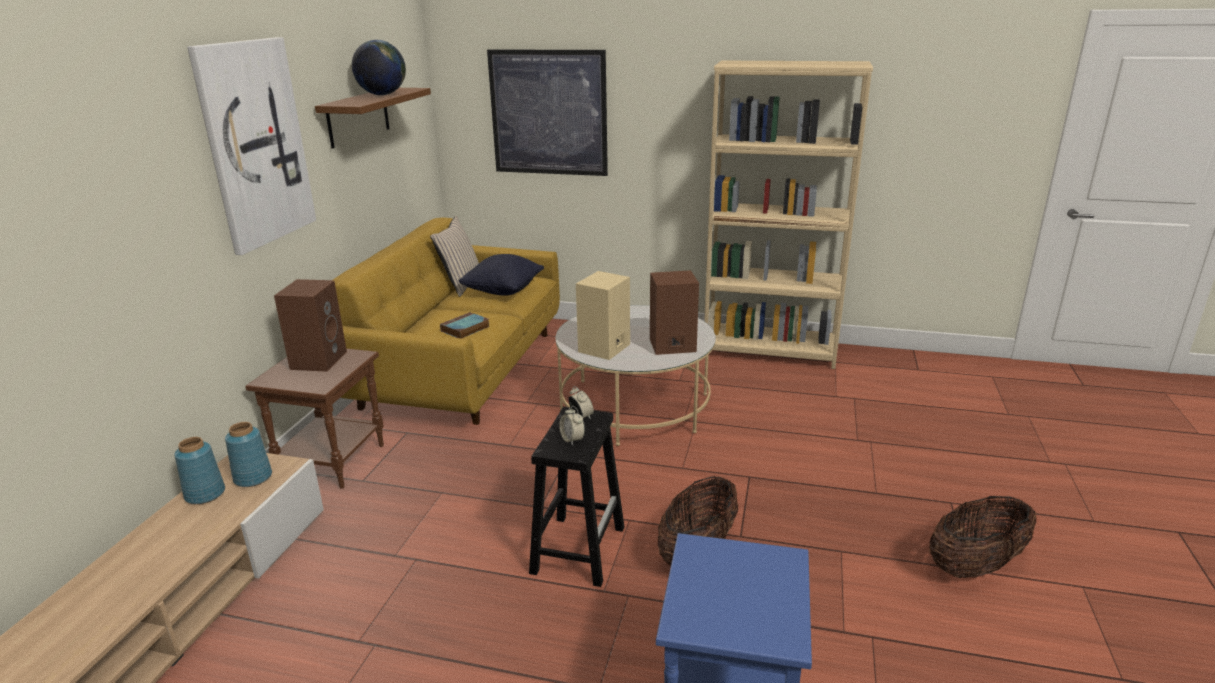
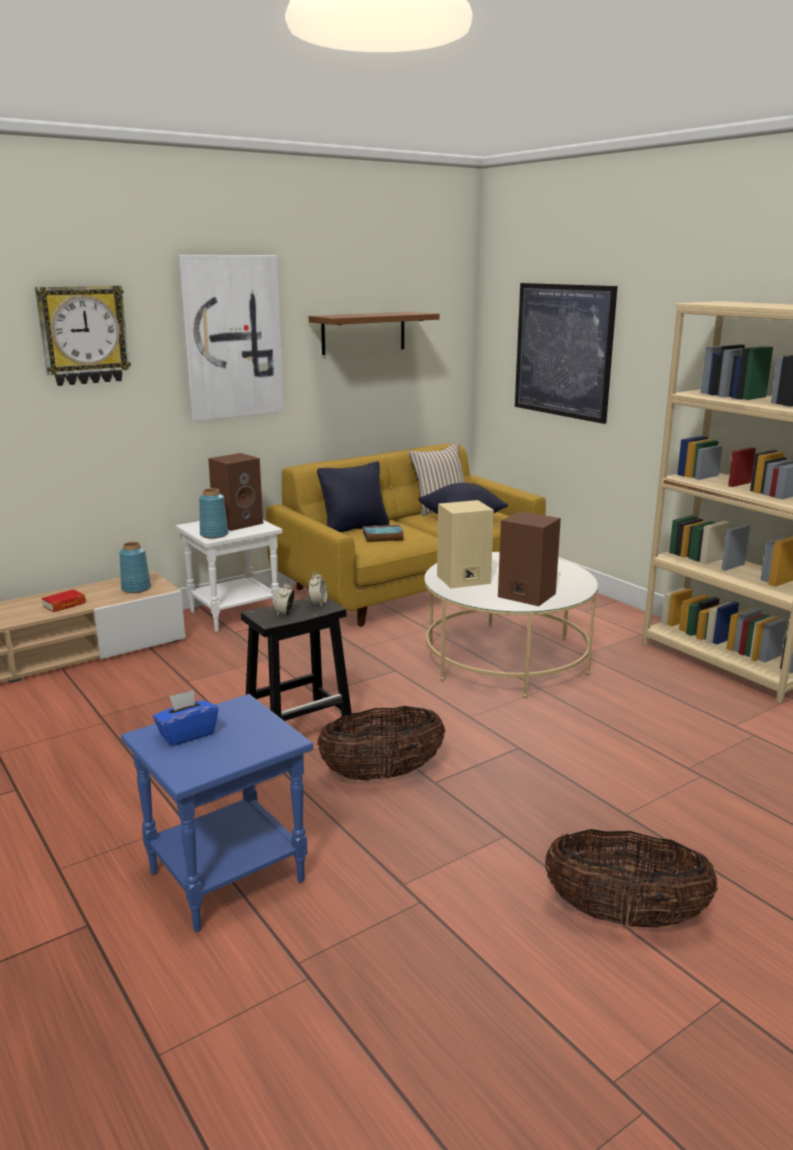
camera: 40 degrees right, 5 degrees down
blue vase [174,437,225,504] -> blue vase moved to [199,488,229,539]
brown side table [245,348,384,489] -> white side table [176,520,283,632]
globe [352,40,406,95] -> none
none -> wall clock [35,286,131,386]
none -> book [42,589,86,612]
none -> blue tissue box [153,690,218,746]
none -> black pillow [317,461,389,532]

